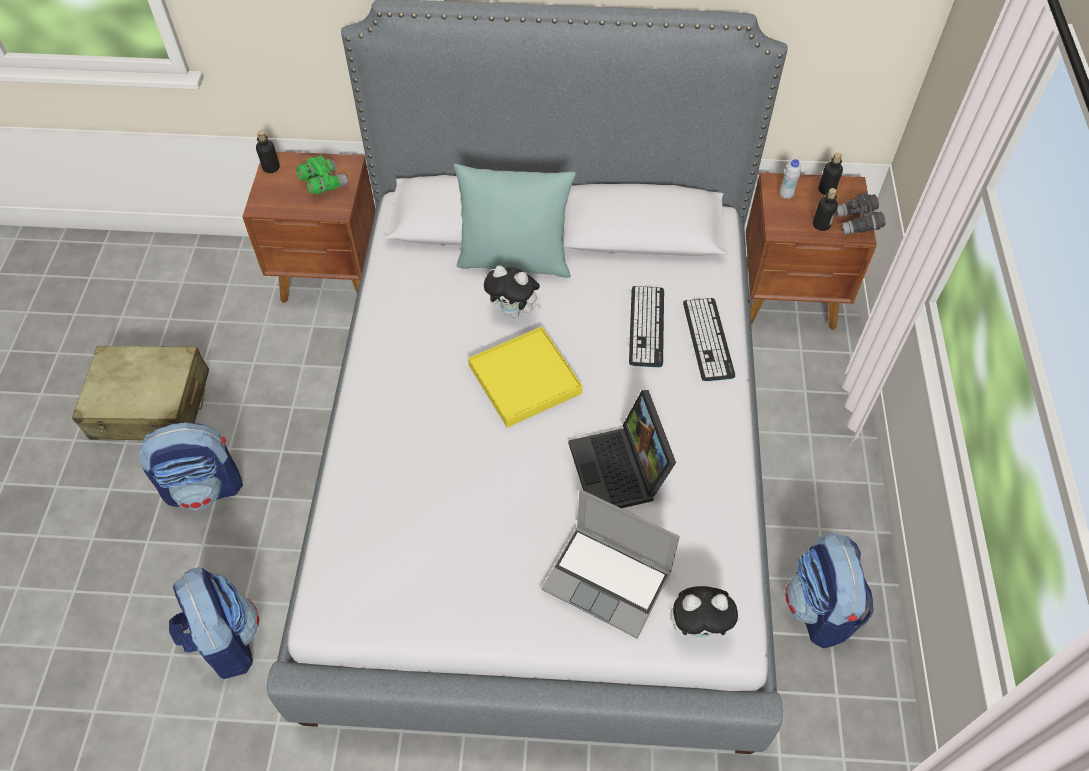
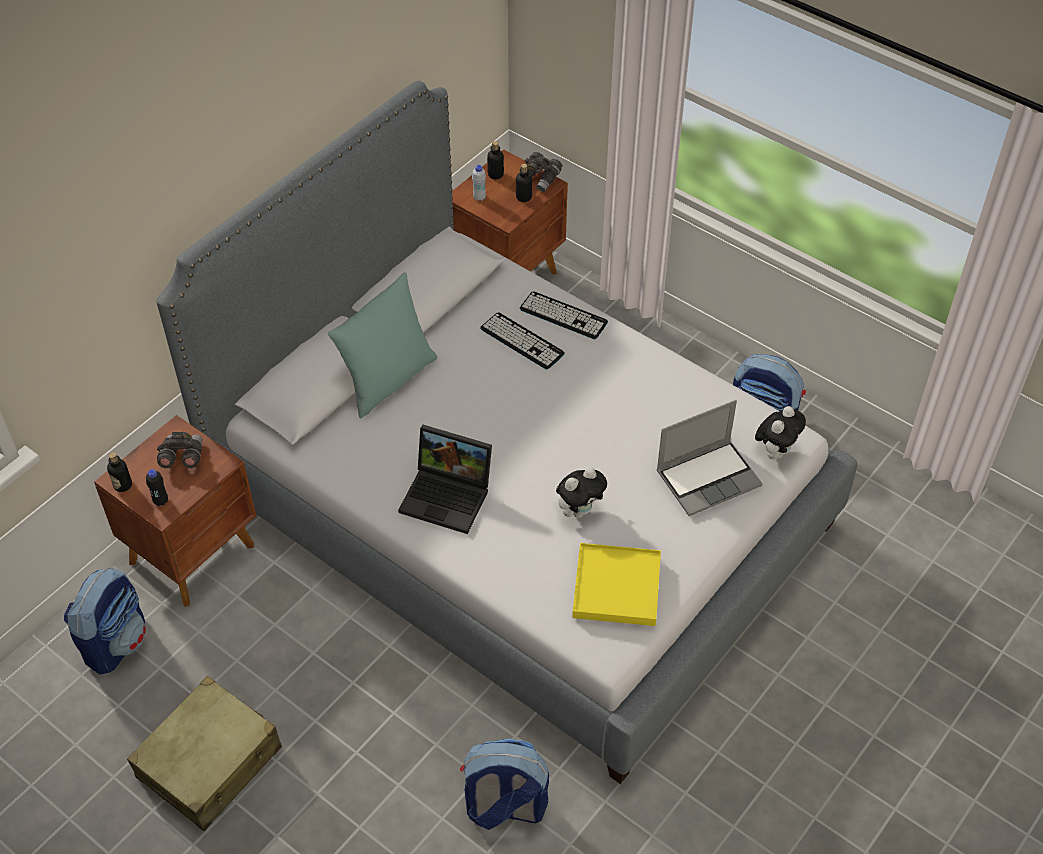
camera: 55 degrees left, 5 degrees down
backpack [140,422,243,510] -> backpack moved to [64,568,146,675]
green binoculars [296,155,348,194] -> grey binoculars [157,432,203,468]
yellow tray [468,327,583,428] -> yellow tray moved to [572,543,661,626]
plush toy [484,265,542,318] -> plush toy moved to [556,467,607,518]
laptop [568,390,676,508] -> laptop moved to [398,425,492,534]
none -> black bottle [146,469,168,506]

